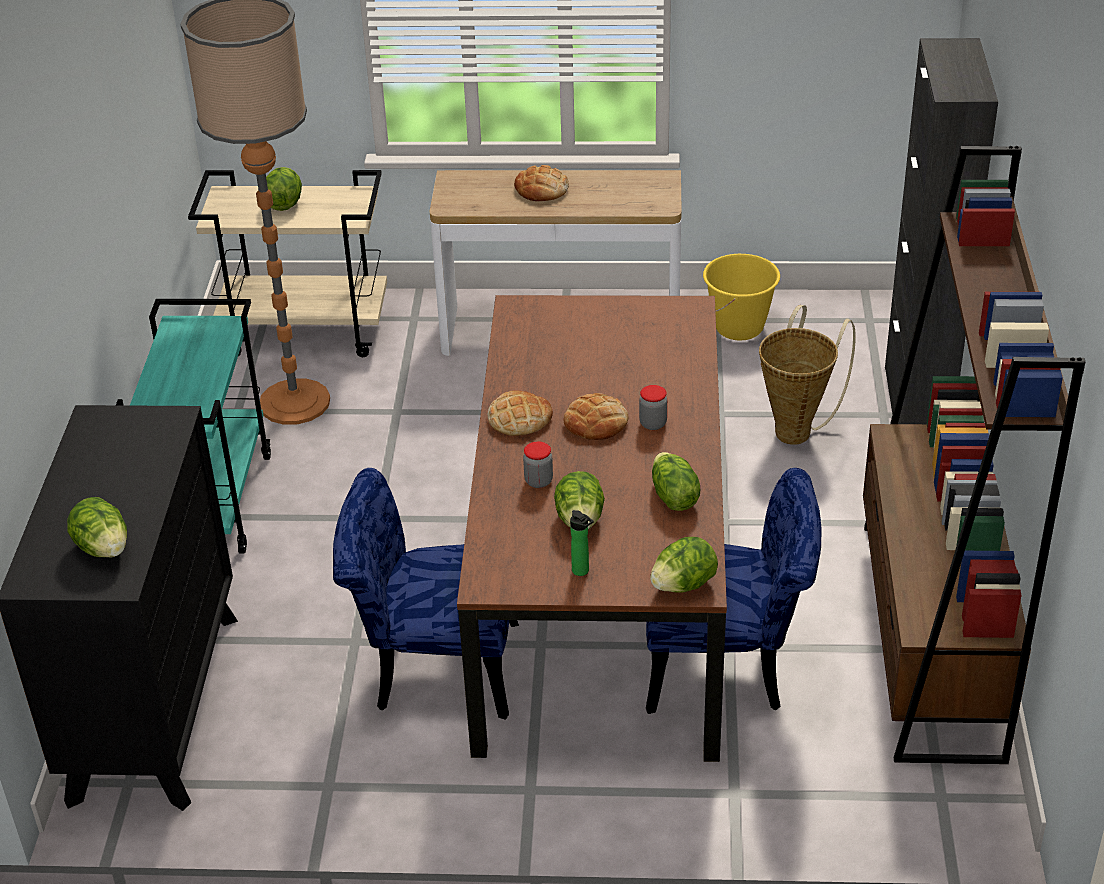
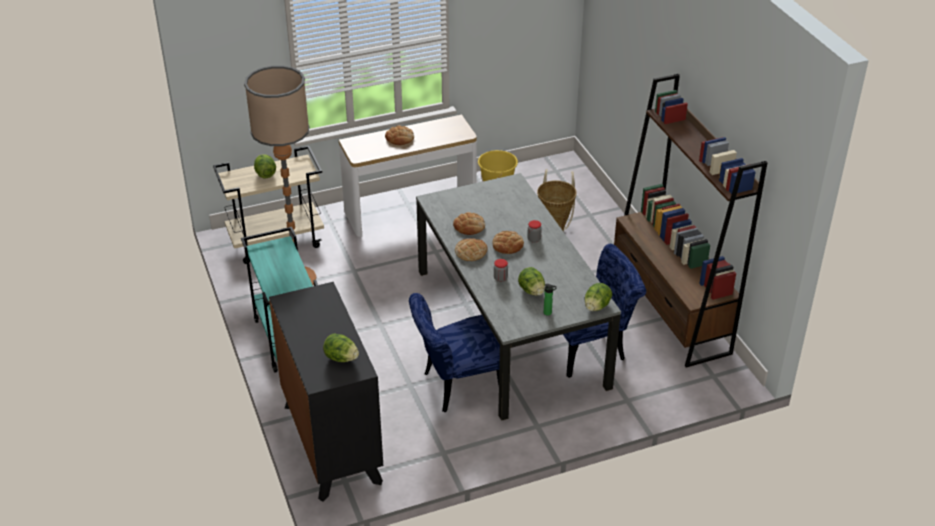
camera: 25 degrees left, 0 degrees up
brown dining table [457,295,727,762] -> grey dining table [416,173,621,421]
lettuce [652,452,700,511] -> none
black cabinet [885,38,998,424] -> none
none -> bread [453,212,485,235]

